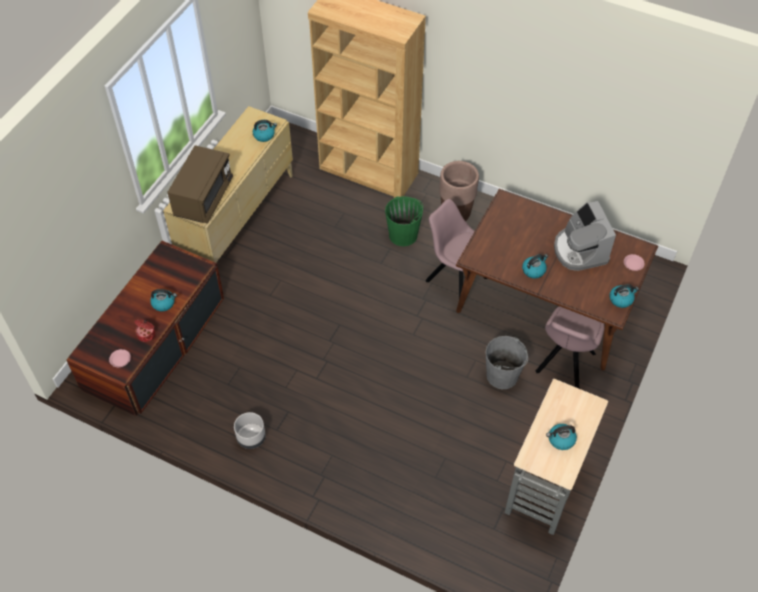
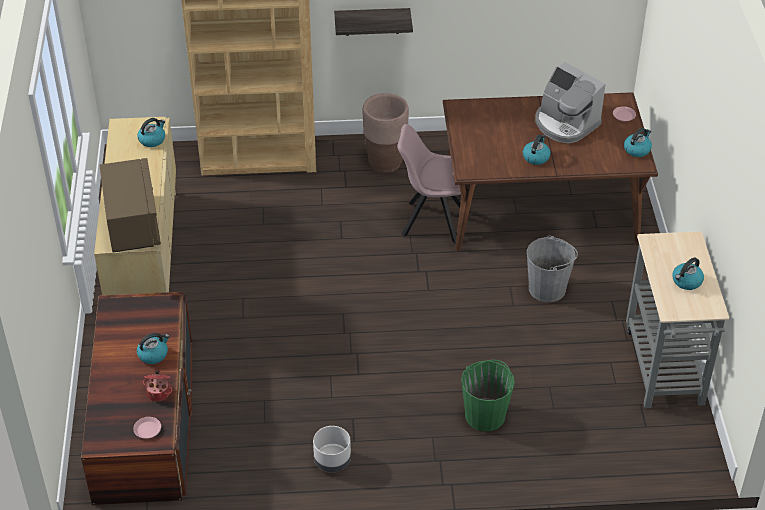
camera: 30 degrees left, 10 degrees down
green bucket [385,196,423,246] -> green bucket moved to [461,360,515,431]
pink chair [536,306,605,388] -> none
none -> shelf [334,8,413,36]

